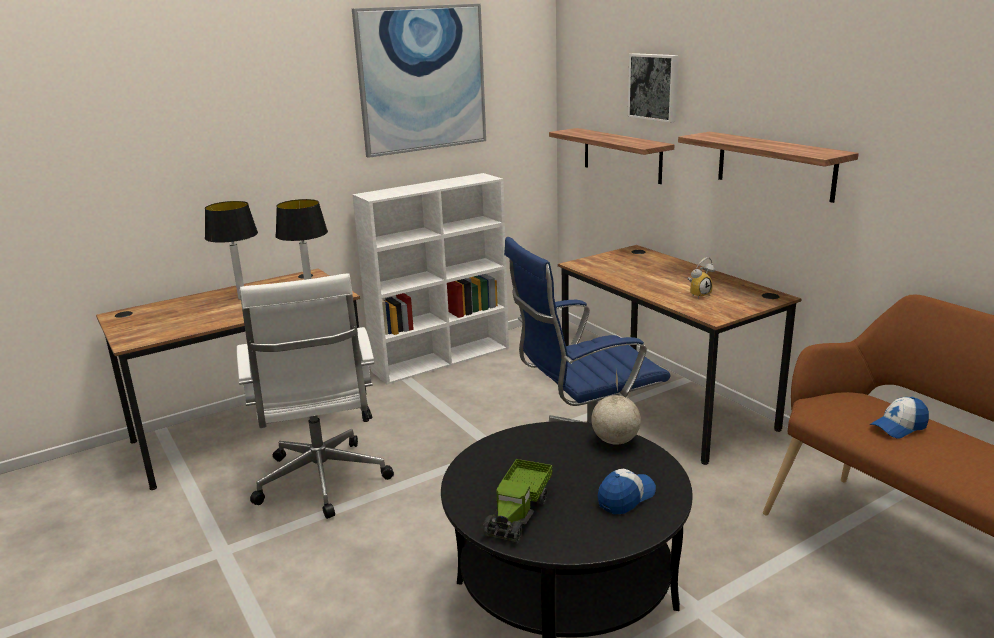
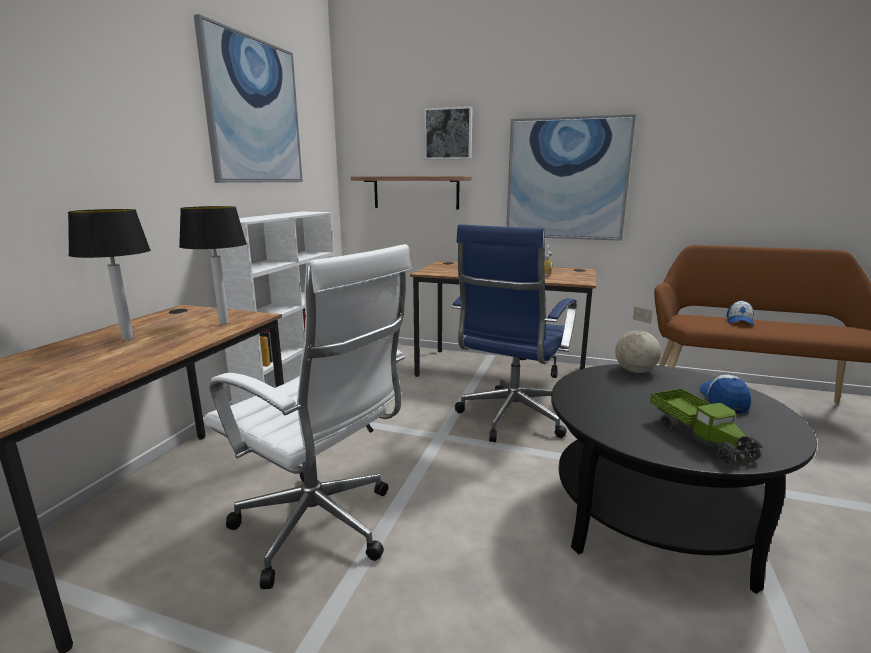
camera: 40 degrees left, 5 degrees down
shelf [678,132,859,203] -> picture [506,114,636,241]

